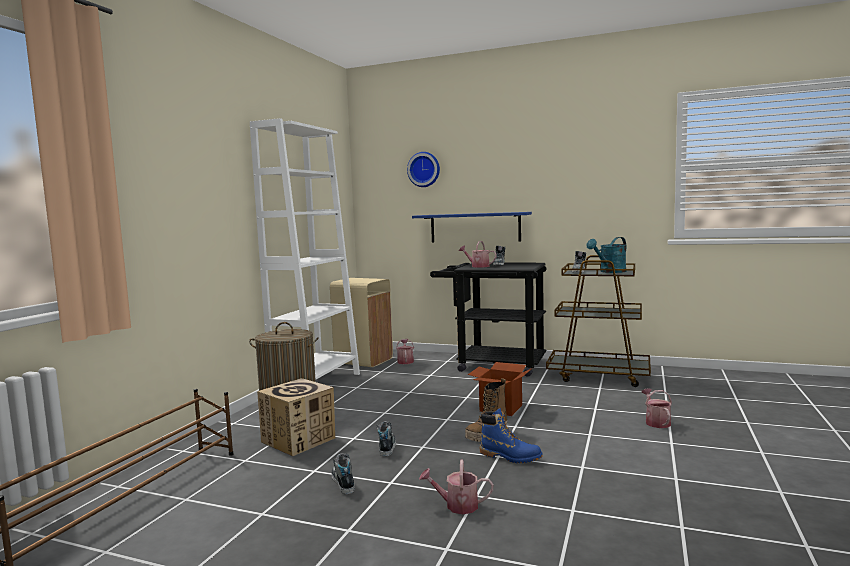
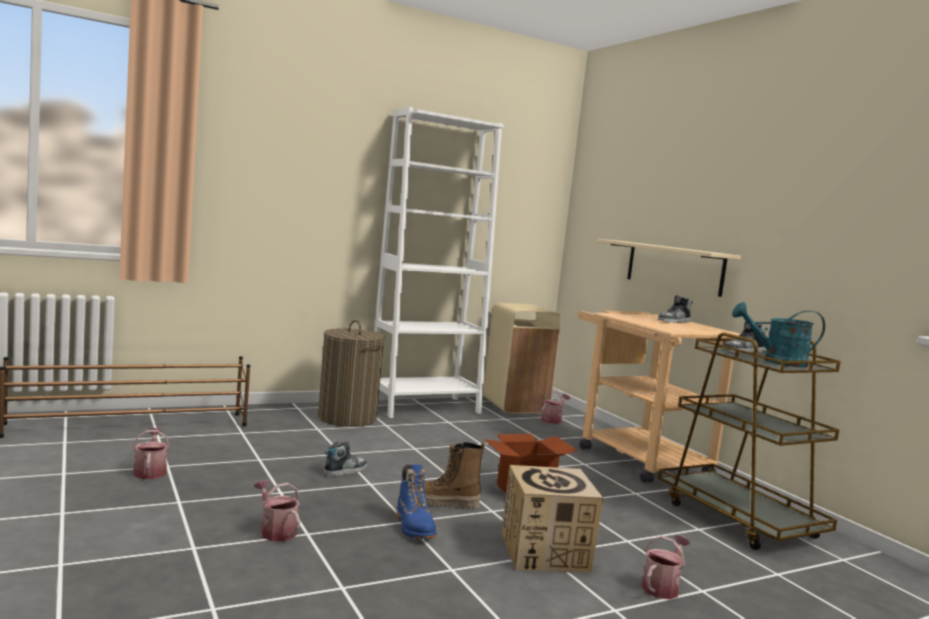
camera: 40 degrees right, 0 degrees up
cardboard box [257,378,335,456] -> cardboard box moved to [502,465,603,573]
shoe [331,453,355,494] -> none
wall clock [407,152,440,187] -> none
blue shelf [412,212,532,243] -> beige shelf [597,239,741,297]
black cart [430,263,547,377] -> beige cart [578,311,741,483]
watering can [459,241,497,268] -> watering can moved to [133,428,170,479]

